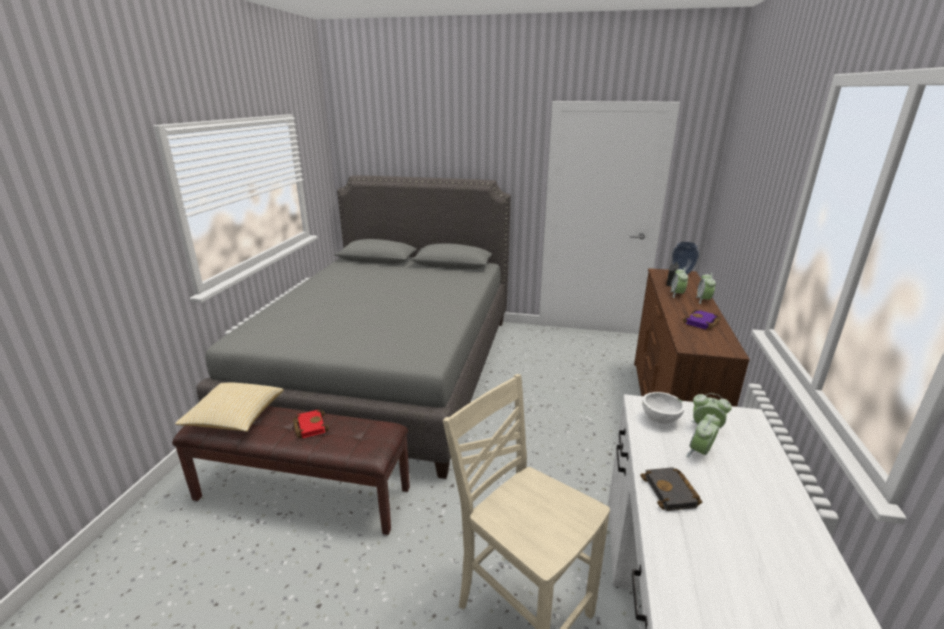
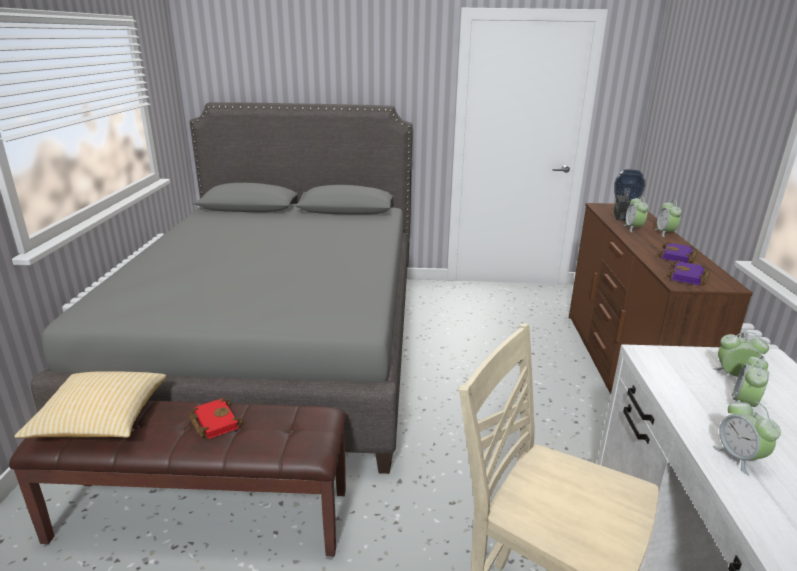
camera: 10 degrees left, 0 degrees up
black book [640,467,702,511] -> alarm clock [713,400,781,476]
white bowl [642,392,685,424] -> none
none -> purple book [667,260,710,286]

